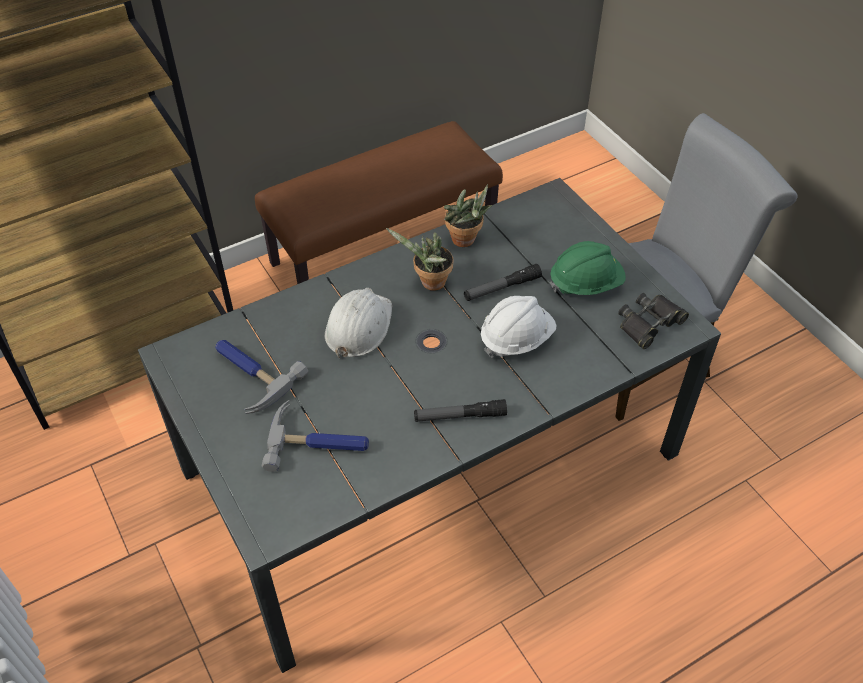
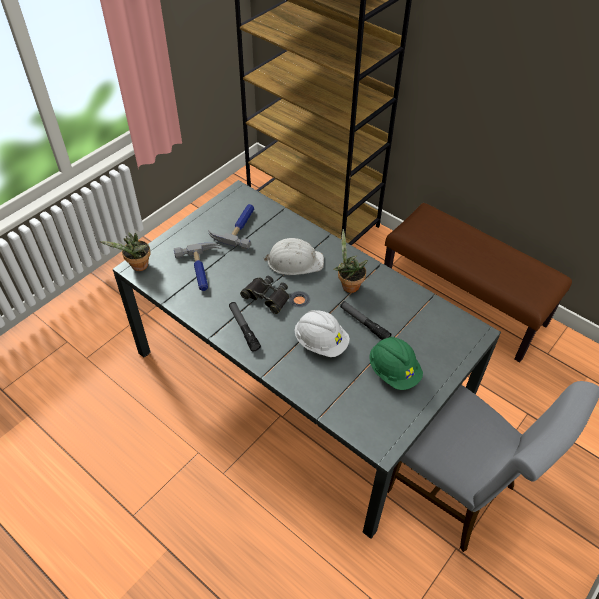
camera: 70 degrees right, 0 degrees up
potted plant [444,184,492,247] -> potted plant moved to [99,232,151,271]
black binoculars [618,293,689,349] -> black binoculars moved to [240,276,289,314]

